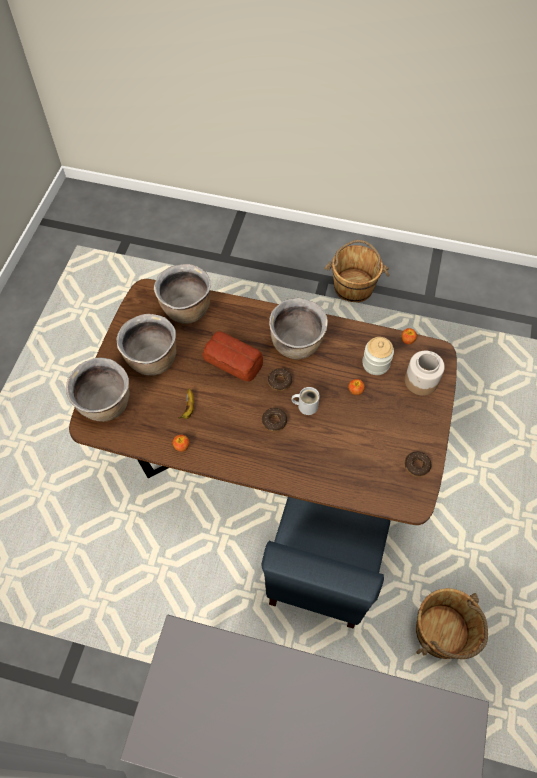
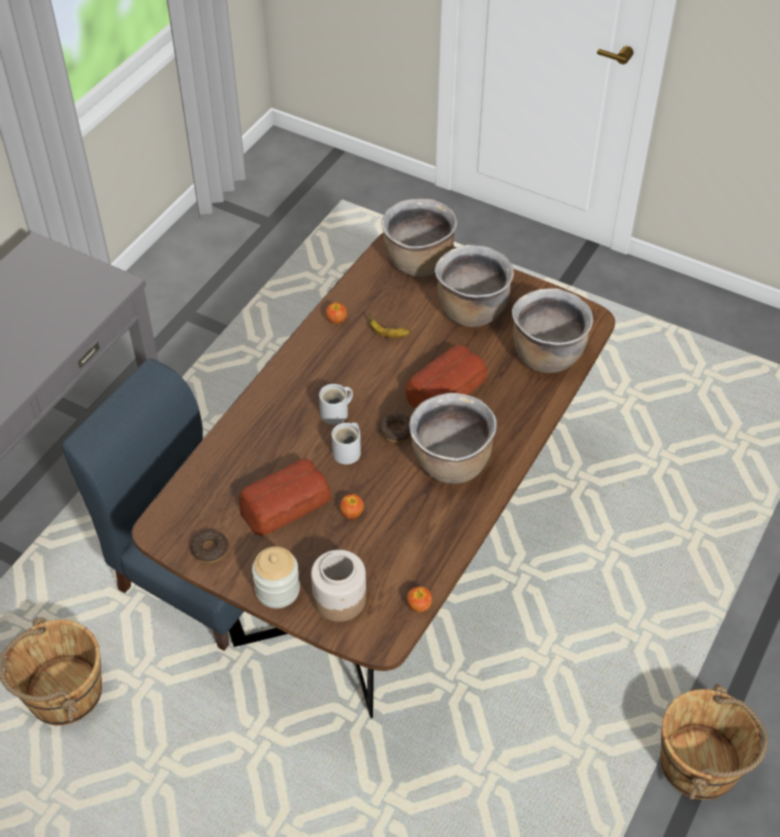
camera: 105 degrees right, 10 degrees down
donut [262,408,287,432] -> white mug [319,384,353,425]
jar [362,337,394,375] -> jar moved to [252,546,300,608]
none -> bread [238,458,331,536]

